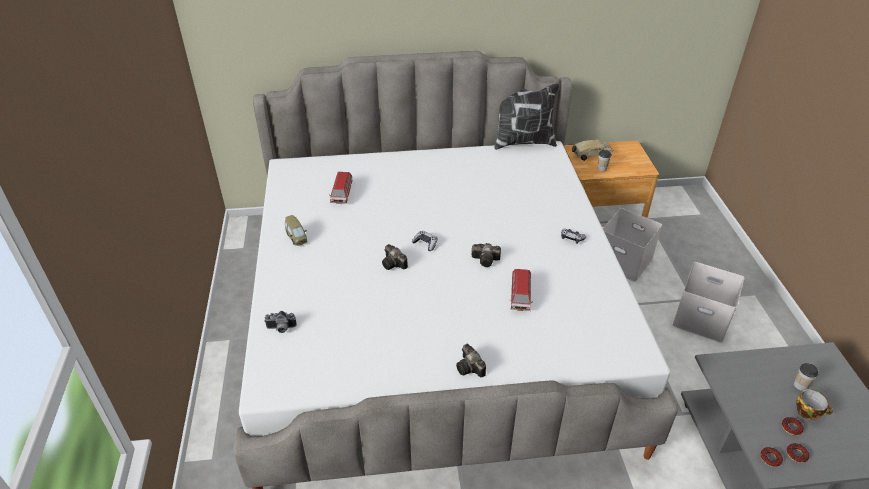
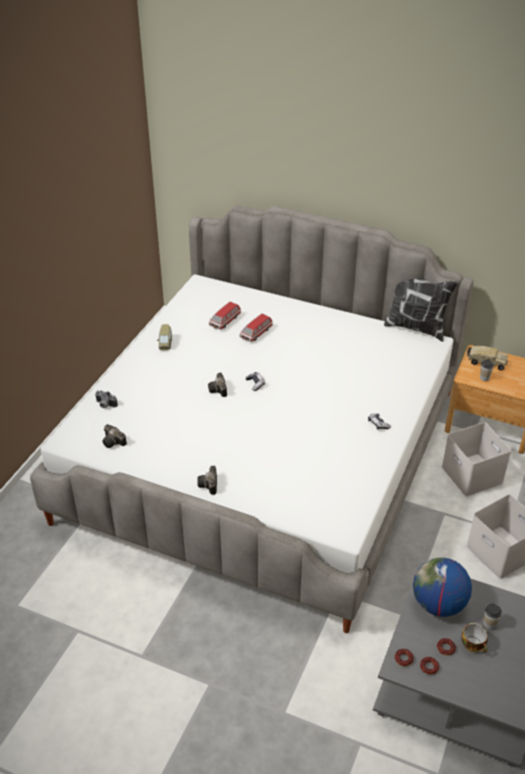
camera: 30 degrees right, 0 degrees up
camera [472,243,501,267] -> camera moved to [102,424,127,448]
toy car [510,269,533,311] -> toy car moved to [239,313,273,342]
none -> globe [413,558,472,617]

